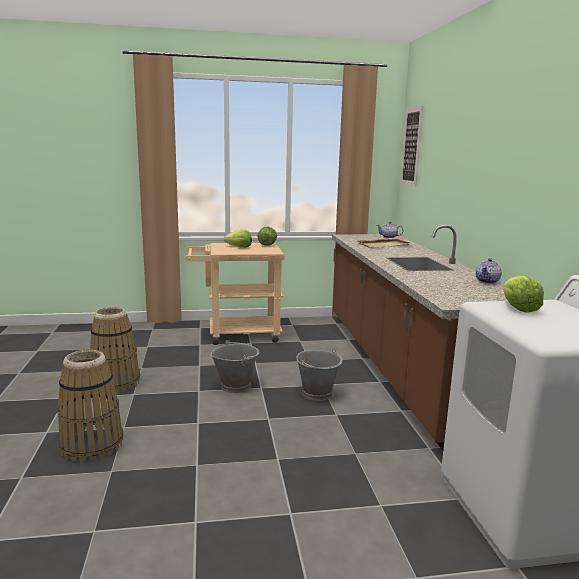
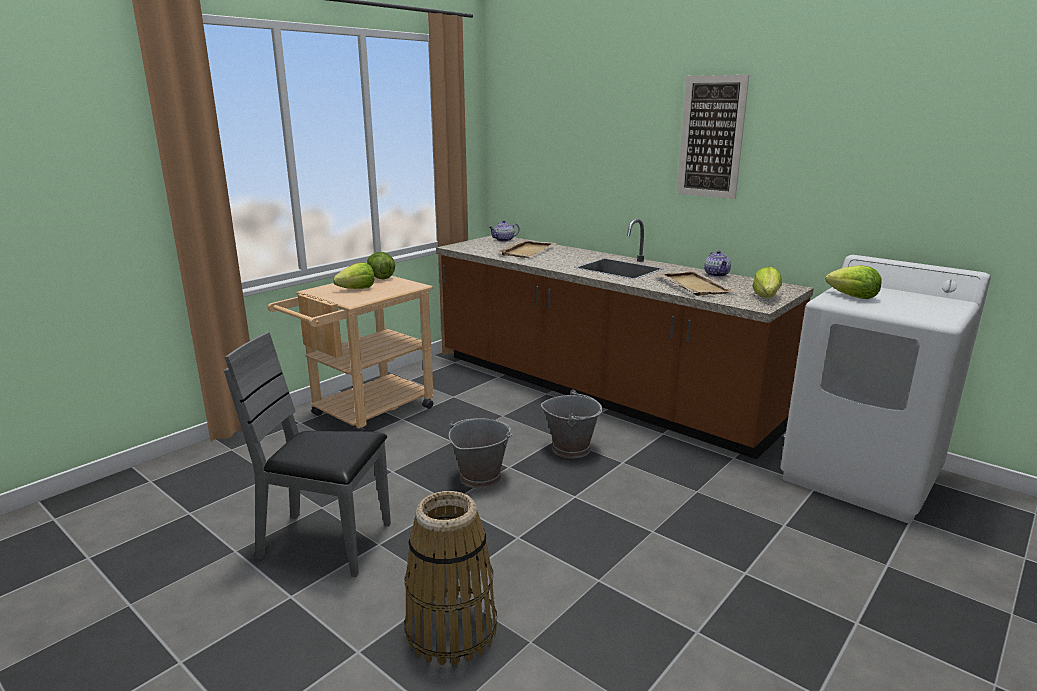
camera: 40 degrees left, 5 degrees up
basket [89,307,140,394] -> grey chair [224,332,391,577]
picture [400,106,423,187] -> picture moved to [677,75,749,199]
none -> beige tray [655,270,736,296]
none -> lettuce [753,266,782,298]

